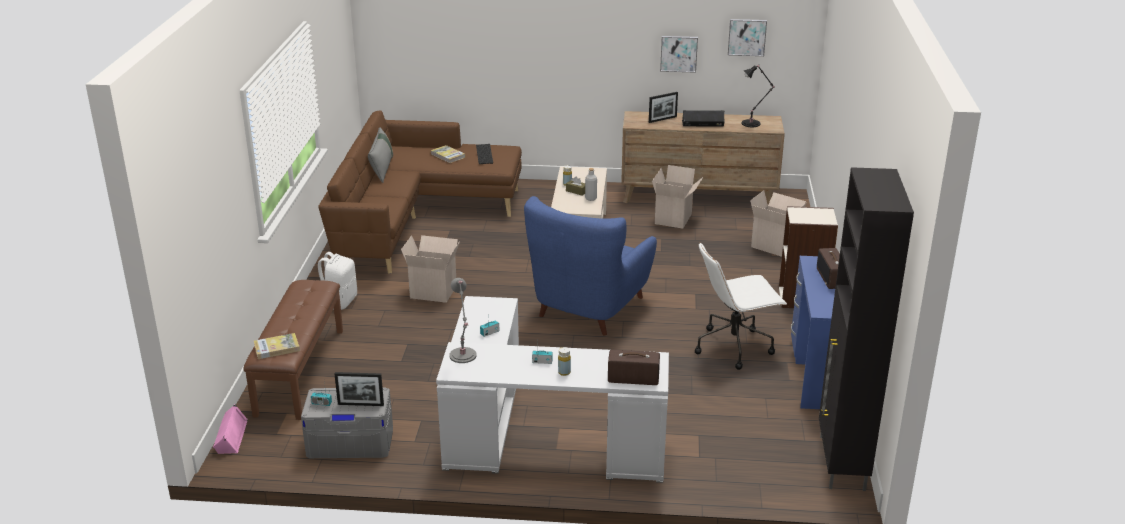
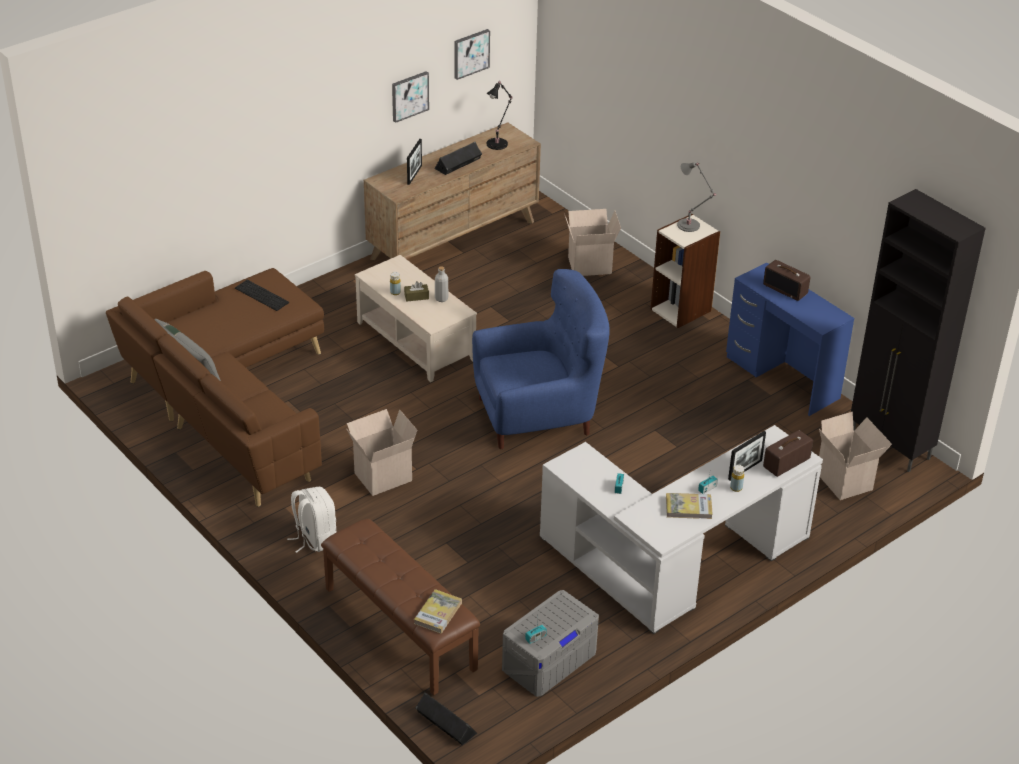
camera: 45 degrees left, 10 degrees up
pink speaker [213,404,248,454] -> black speaker [415,692,478,745]
picture frame [335,372,384,406] -> picture frame moved to [728,431,766,481]
book [431,145,465,163] -> book moved to [666,493,713,519]
grey table lamp [449,278,477,363] -> grey table lamp moved to [677,162,716,232]
blue armchair [524,196,657,335] -> blue armchair turned 90 degrees counterclockwise [472,269,610,449]
cardboard box [652,165,703,229] -> cardboard box moved to [819,412,892,500]
white office chair [695,243,787,370] -> none

